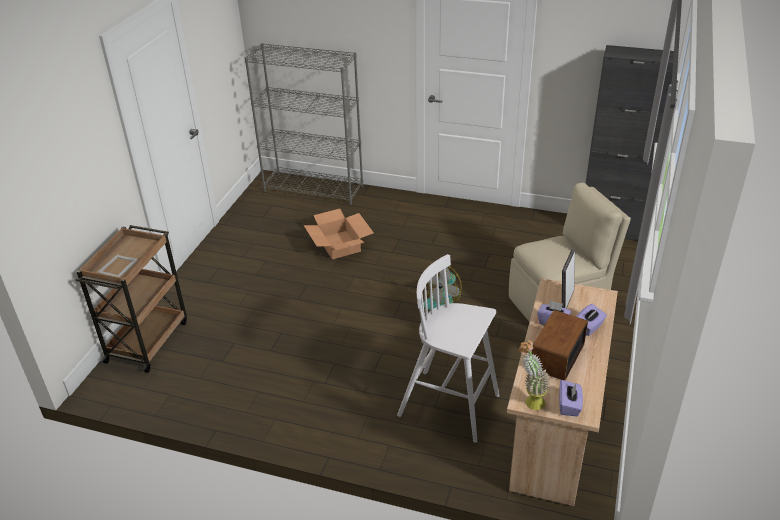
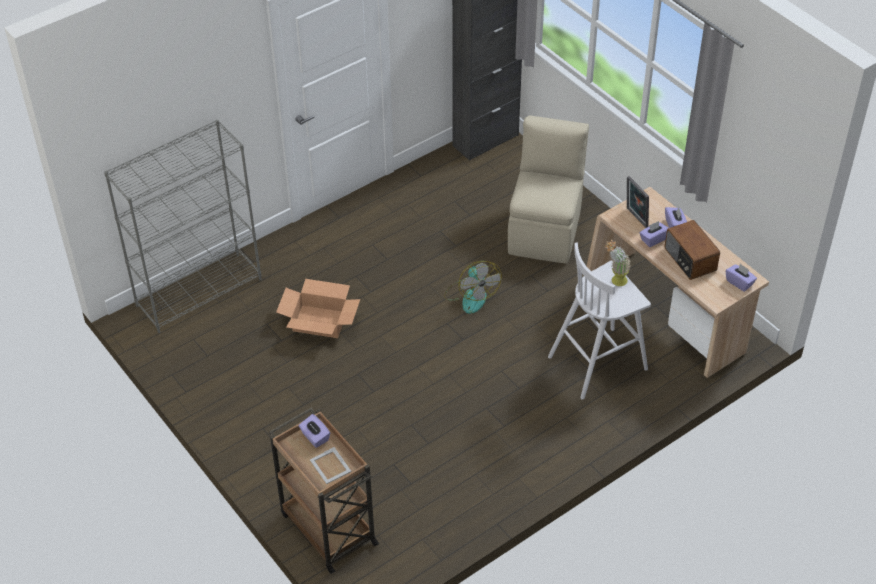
camera: 55 degrees left, 10 degrees up
potted plant [519,341,550,410] -> potted plant moved to [605,239,631,286]
none -> purple tissue box [299,414,330,448]

